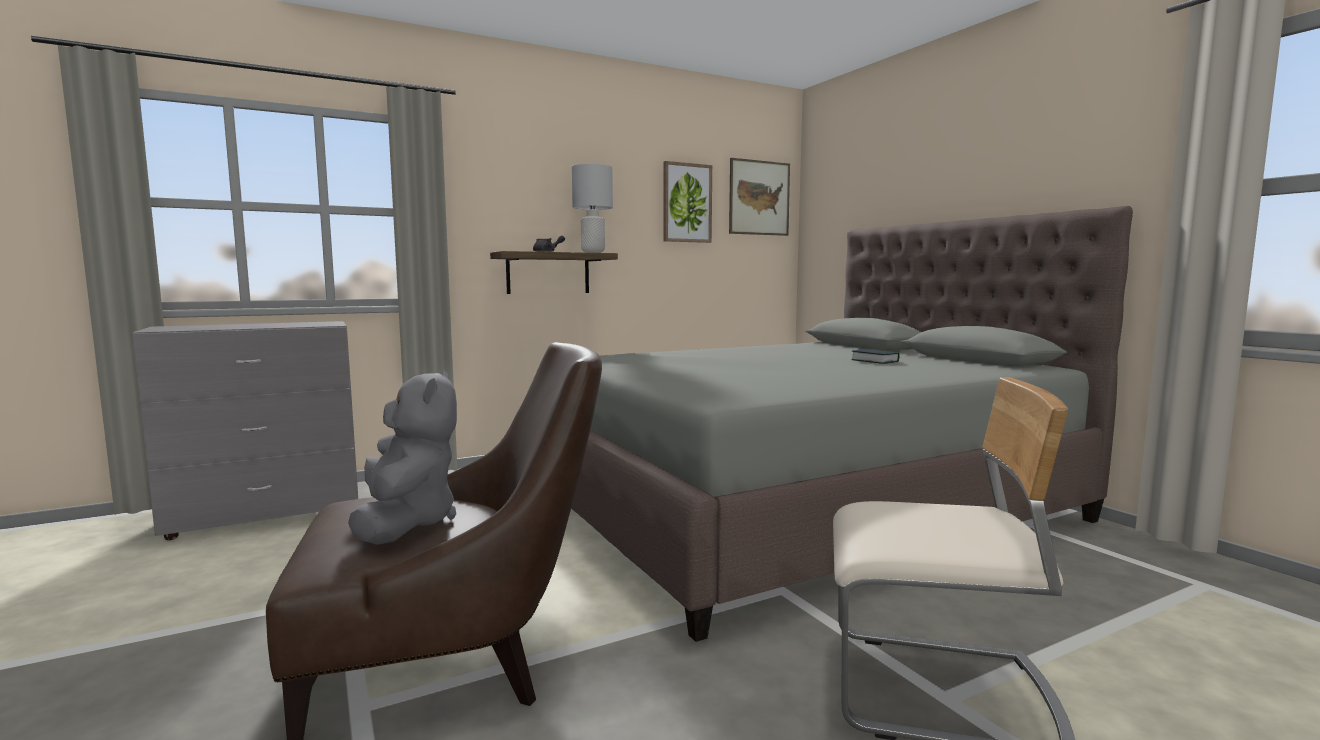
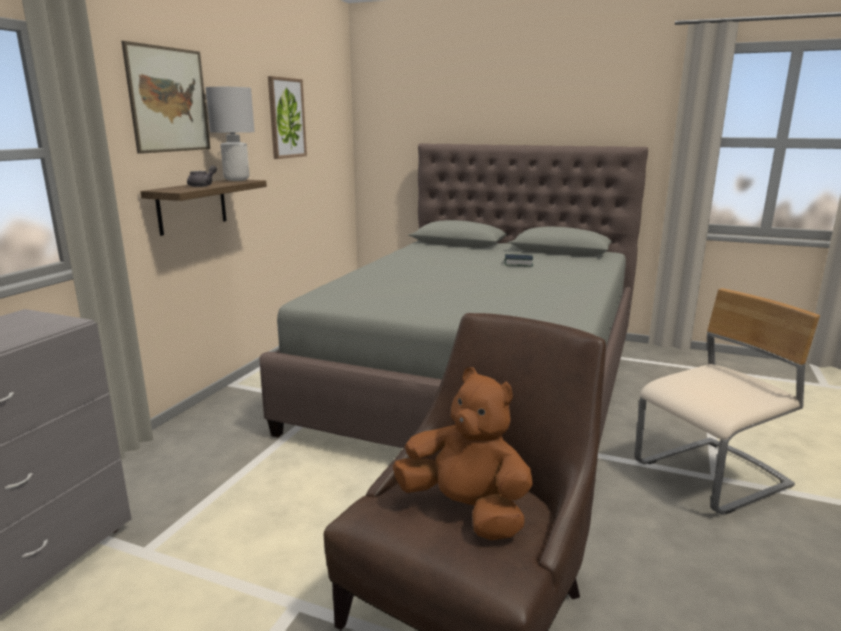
camera: 40 degrees left, 10 degrees up
grey plush toy [348,368,457,545] -> brown plush toy [393,367,533,540]
picture [729,158,790,236] -> picture moved to [121,41,210,154]

